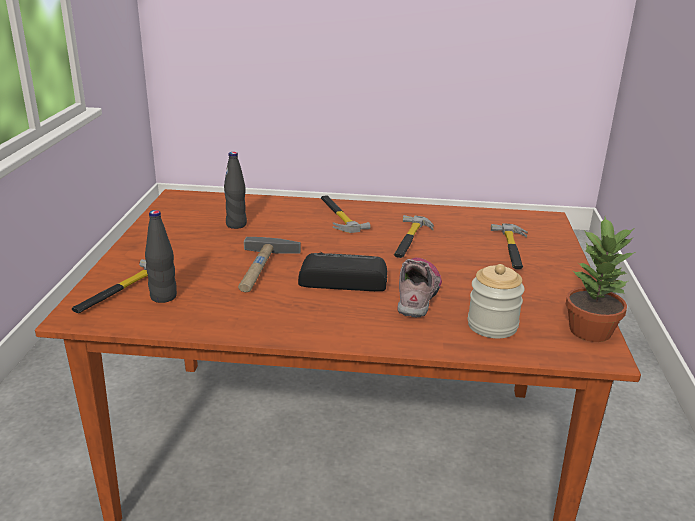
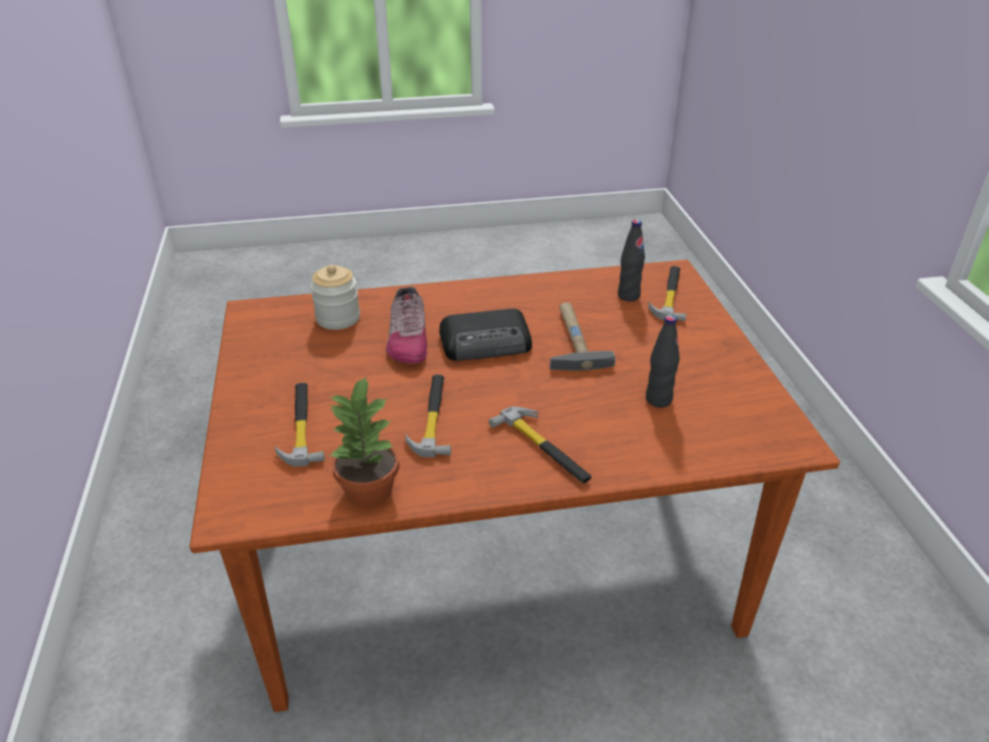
camera: 165 degrees right, 10 degrees up
potted plant [566,217,635,342] -> potted plant moved to [328,375,399,507]

